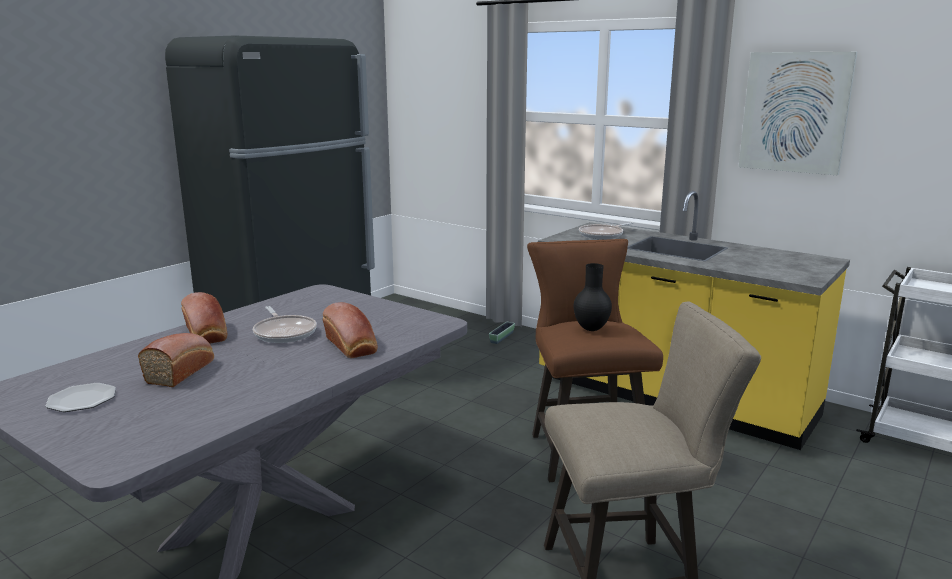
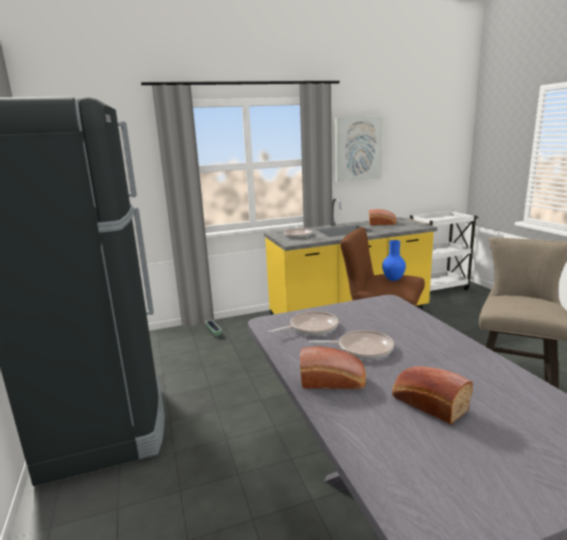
camera: 55 degrees left, 0 degrees up
plate [45,383,116,412] -> none
bread [323,302,378,358] -> bread moved to [369,209,396,226]
black vase [574,263,612,331] -> blue vase [382,240,406,281]
none -> frying pan [268,311,339,336]

